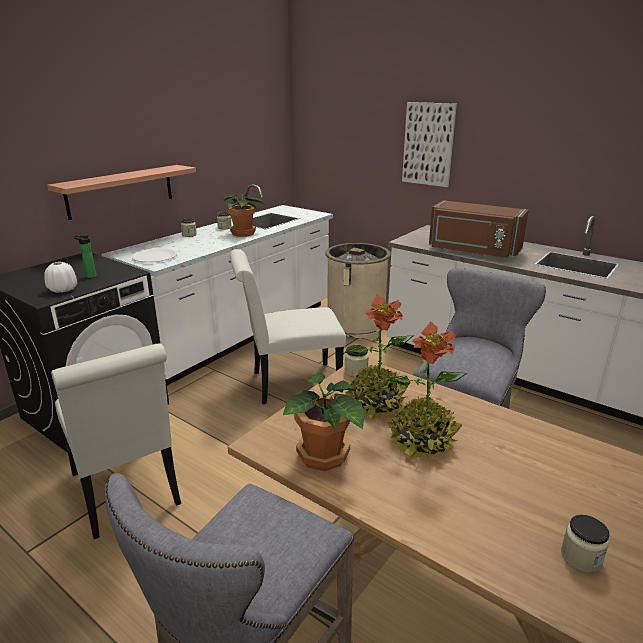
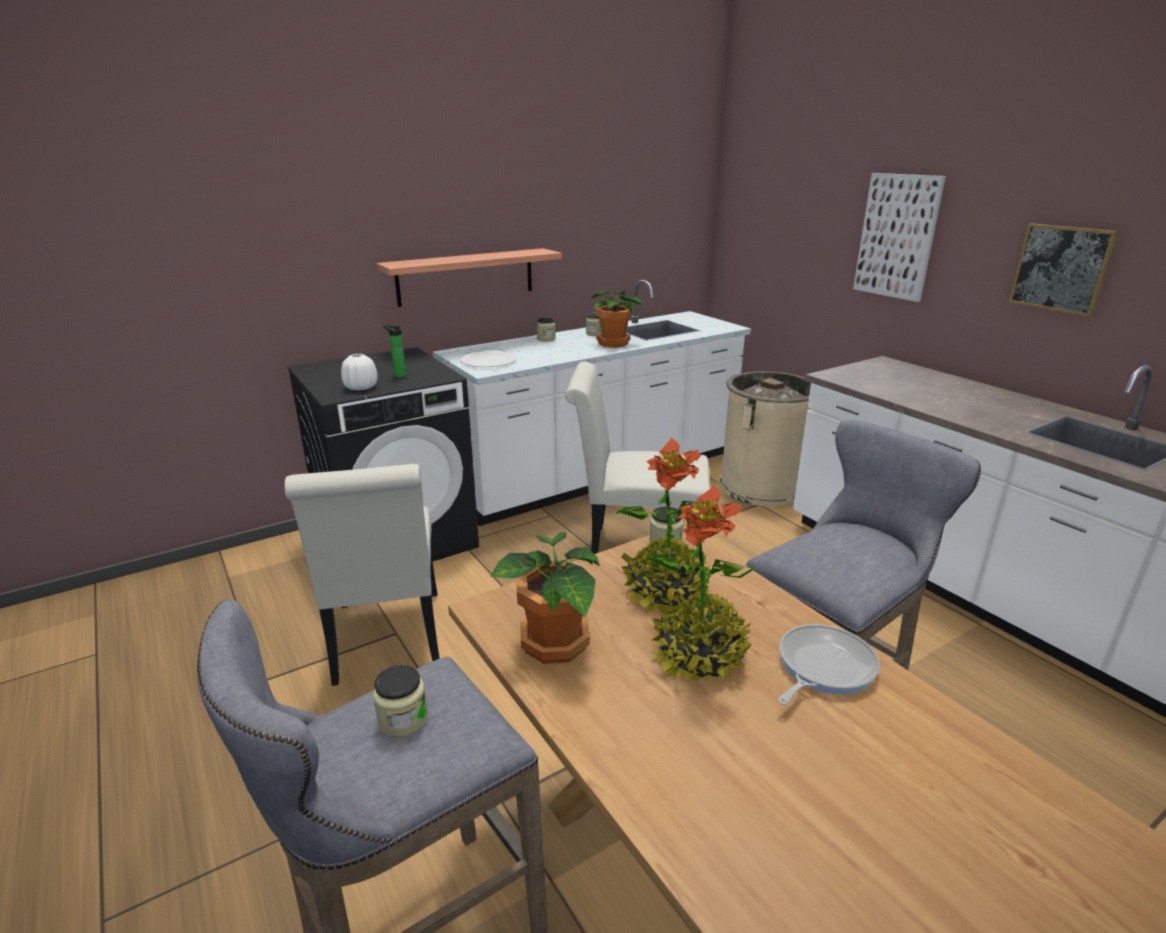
camera: 20 degrees right, 0 degrees up
brown microwave [429,200,529,259] -> none
jar [561,515,610,573] -> jar moved to [373,665,427,737]
none -> frying pan [778,624,880,705]
none -> picture [1008,223,1119,317]

